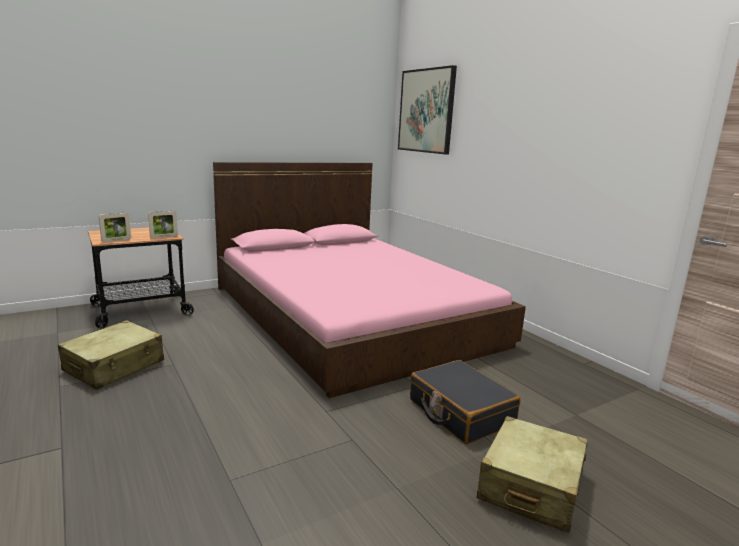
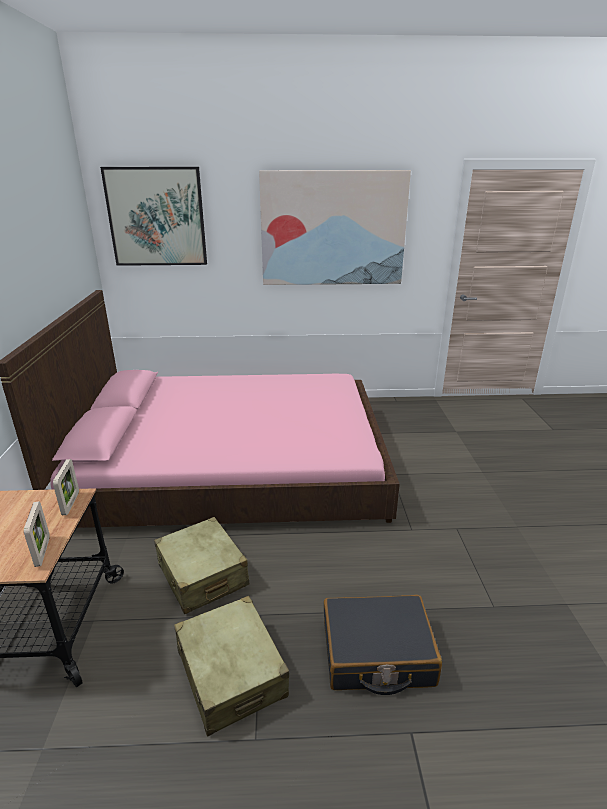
camera: 60 degrees left, 10 degrees up
black suitcase [410,360,520,444] -> black suitcase moved to [324,595,442,695]
beige suitcase [477,416,588,533] -> beige suitcase moved to [154,517,249,614]
none -> picture [259,170,411,285]

